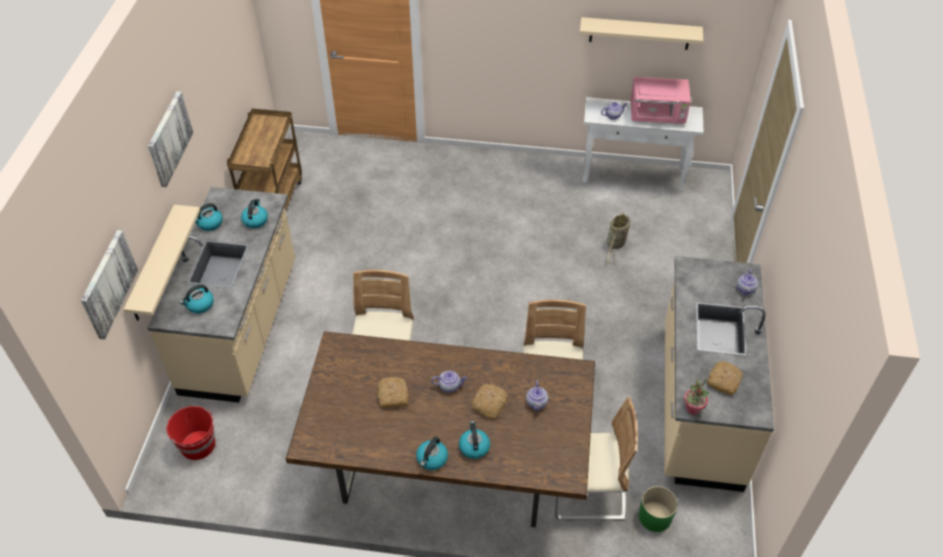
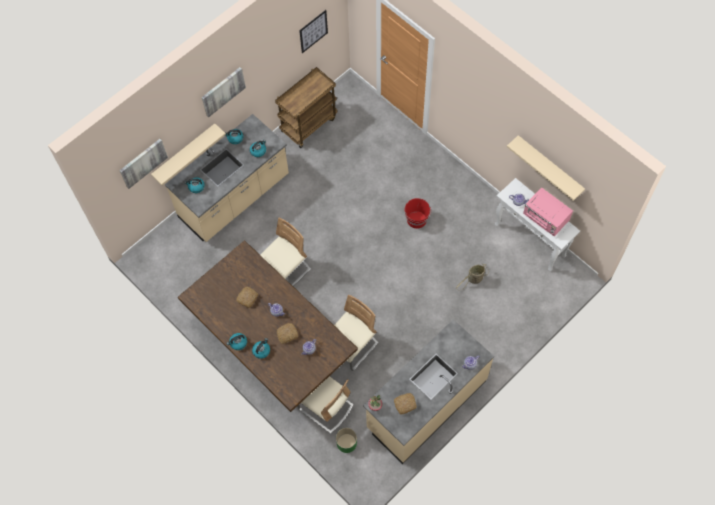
camera: 40 degrees right, 15 degrees up
red bucket [167,406,215,460] -> red bucket moved to [405,198,431,229]
none -> picture [299,10,328,53]

